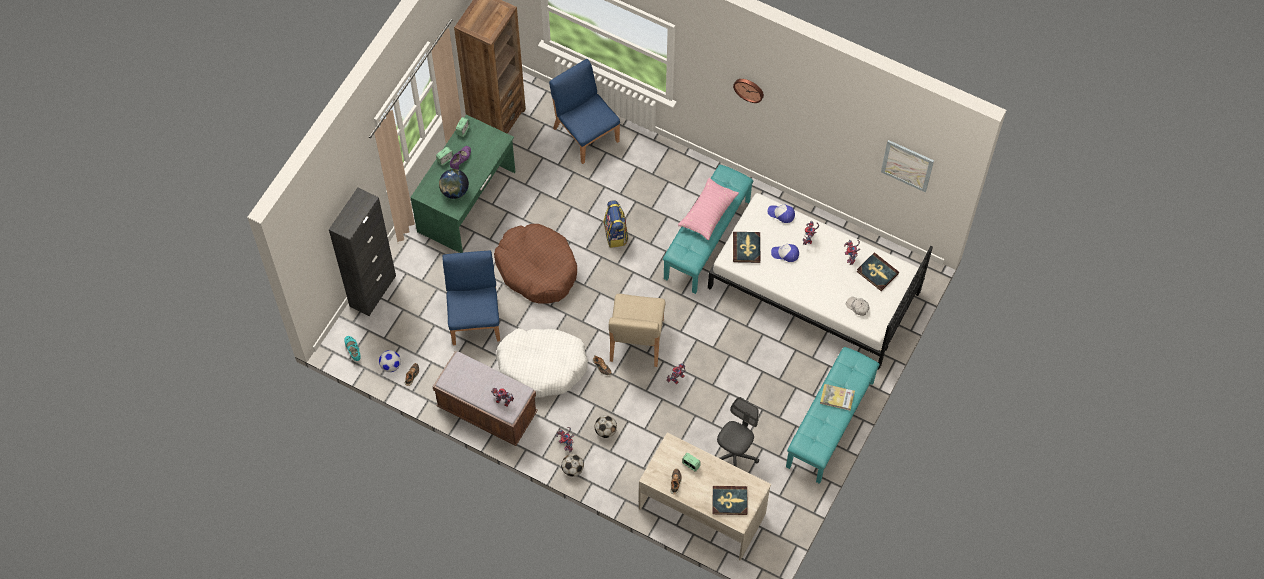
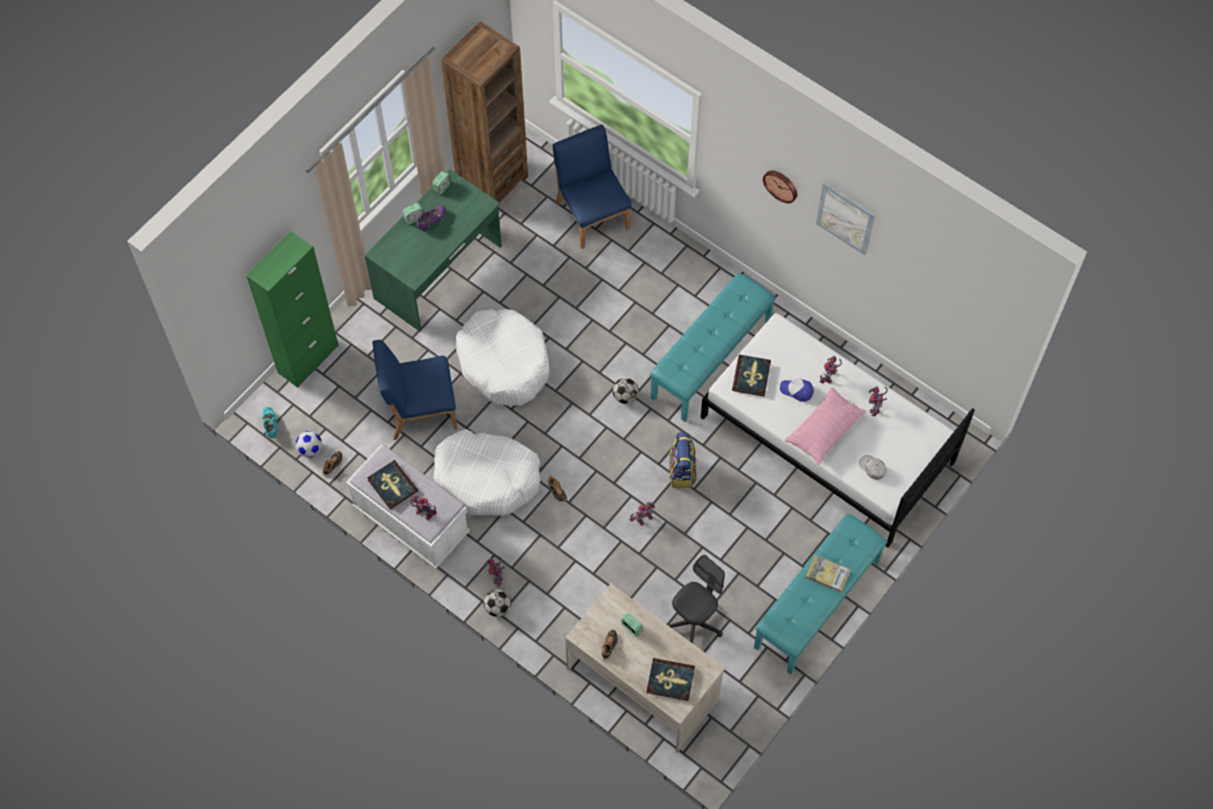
camera: 10 degrees right, 0 degrees up
black cabinet [329,187,396,316] -> green cabinet [246,231,339,388]
brown bench [432,351,538,446] -> white bench [346,444,470,569]
globe [439,169,469,199] -> none
blue chair [442,251,500,345] -> blue chair turned 105 degrees counterclockwise [372,340,457,440]
brown dog bed [494,224,577,304] -> white dog bed [456,309,550,406]
football [595,415,617,438] -> football moved to [613,378,639,404]
backpack [604,200,628,248] -> backpack moved to [669,432,697,488]
beige chair [609,294,665,367] -> none
pink pillow [678,178,739,240] -> pink pillow moved to [785,387,866,465]
cap [768,204,795,223] -> none
book [857,252,899,291] -> book moved to [367,460,418,509]
picture [881,140,934,193] -> picture moved to [816,182,875,255]

